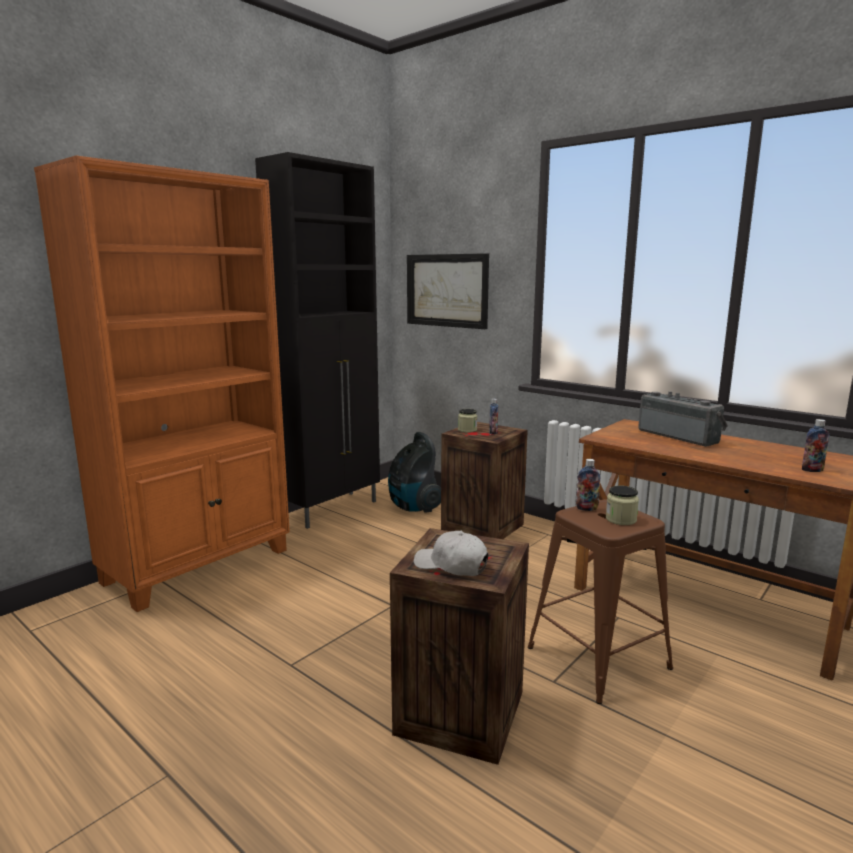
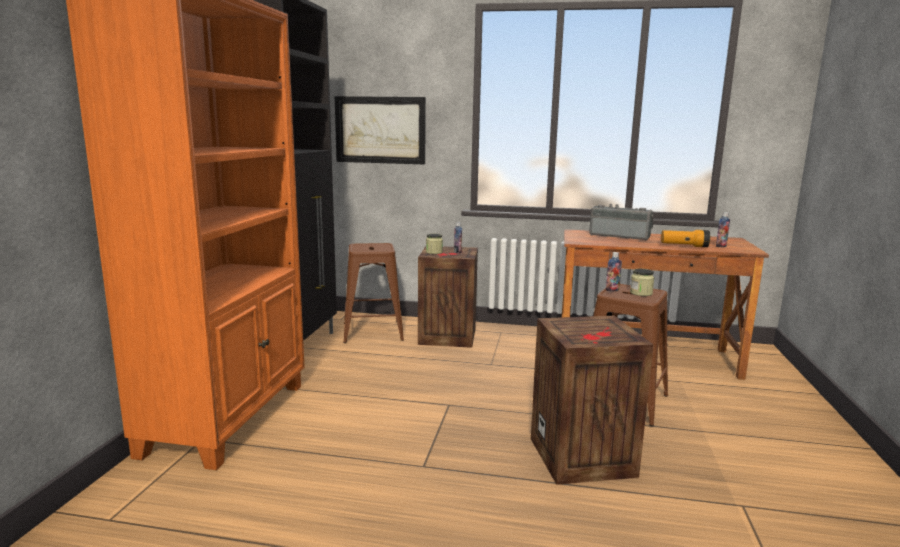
camera: 30 degrees left, 0 degrees up
vacuum cleaner [388,432,441,513] -> brown stool [343,243,404,343]
white cap [414,531,489,576] -> none
none -> flashlight [661,230,710,247]

